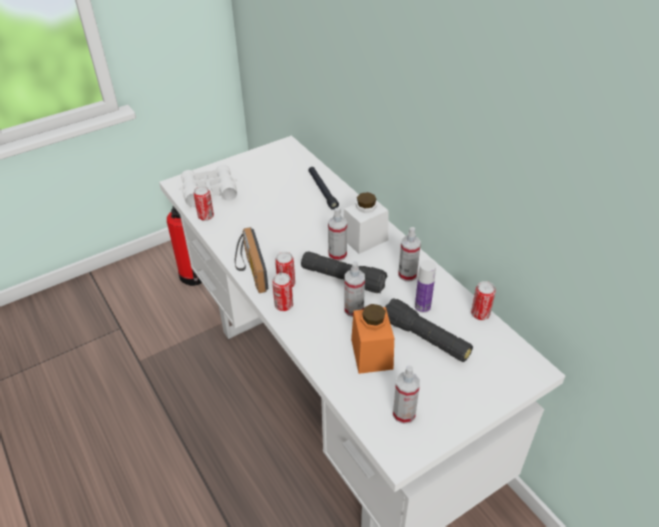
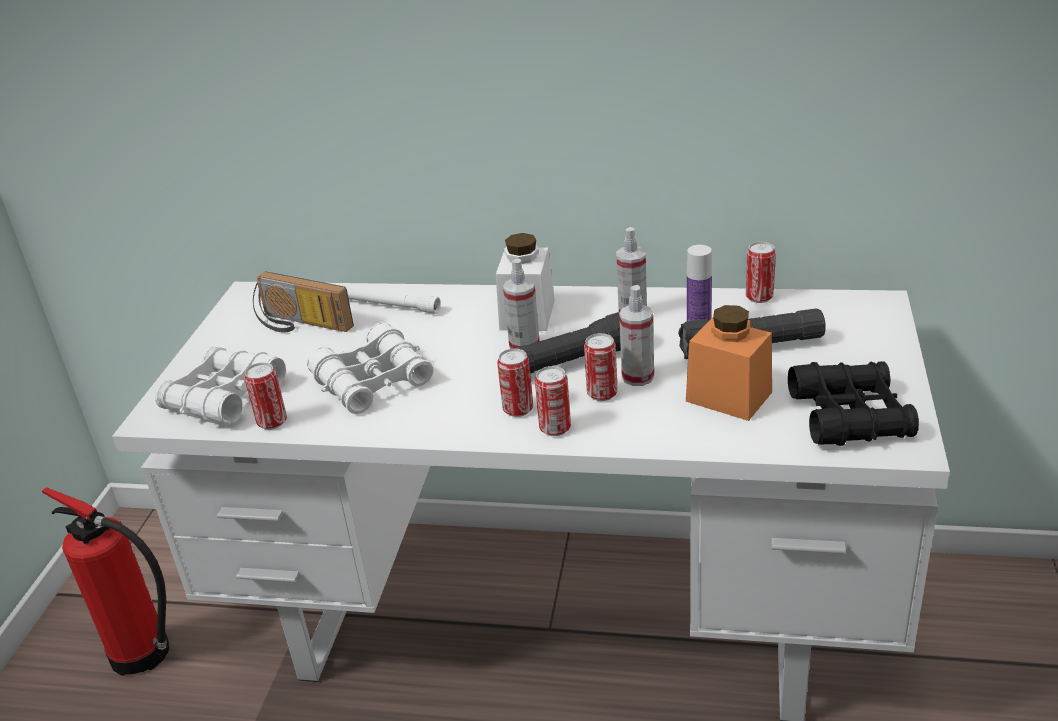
camera: 45 degrees left, 10 degrees down
radio [235,227,268,293] -> radio moved to [253,271,354,333]
black flashlight [308,167,339,210] -> white flashlight [346,287,441,314]
spray bottle [393,365,420,424] -> black binoculars [788,361,919,446]
none -> white binoculars [307,322,433,414]
none -> can [584,333,618,401]

